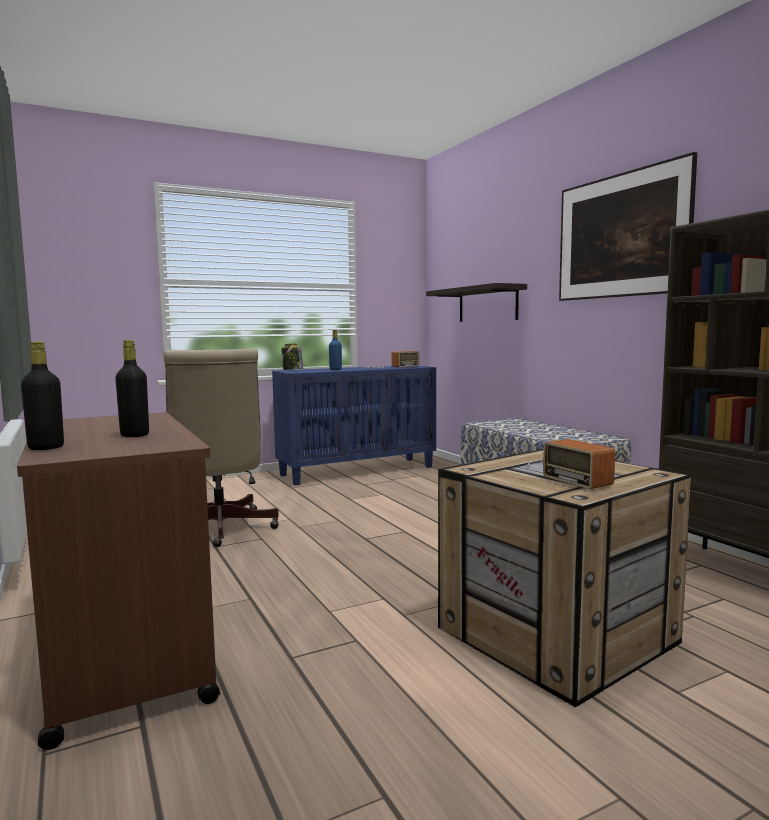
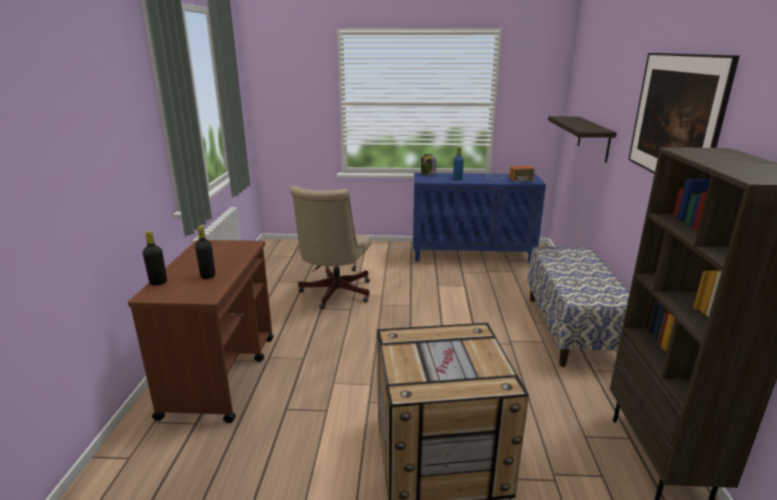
camera: 30 degrees right, 15 degrees up
radio [527,439,615,489] -> none

